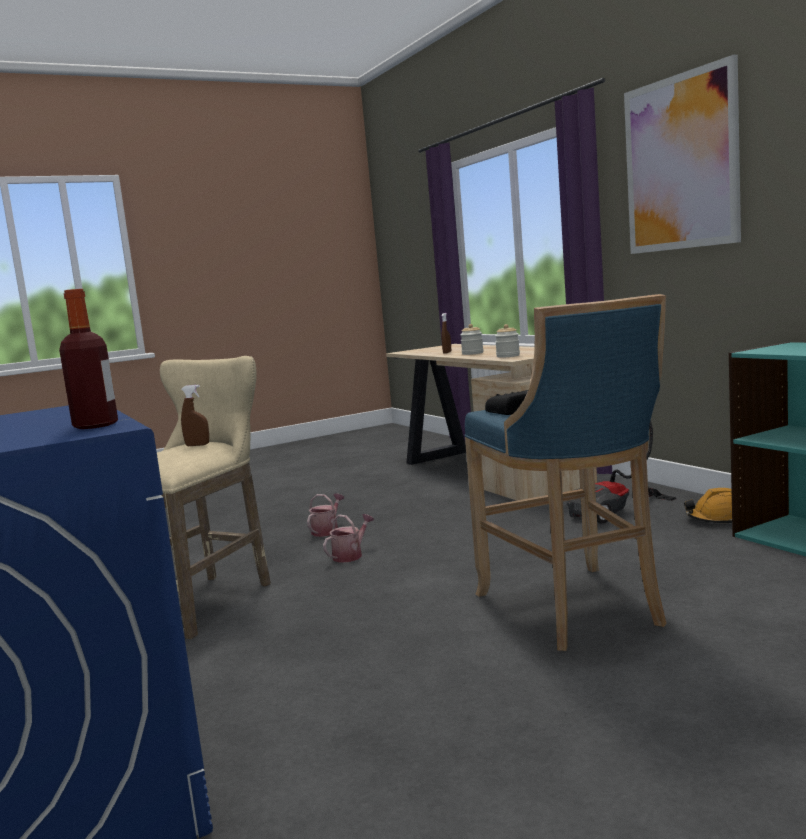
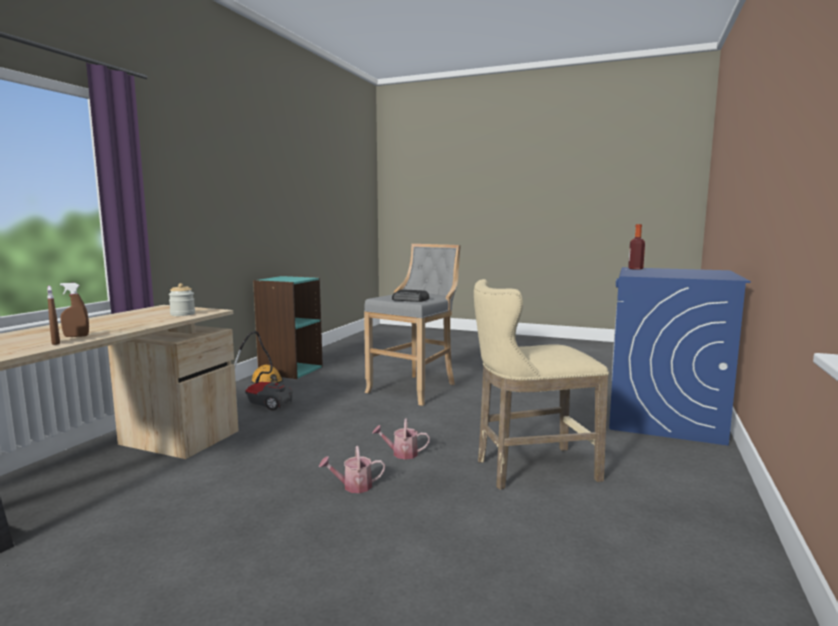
camera: 130 degrees left, 0 degrees up
brown spray bottle [181,385,209,446] -> brown spray bottle moved to [47,286,60,345]
jar [460,324,483,355] -> none
blue stool [464,294,667,651] -> grey stool [364,244,461,406]
picture [624,55,741,254] -> none

